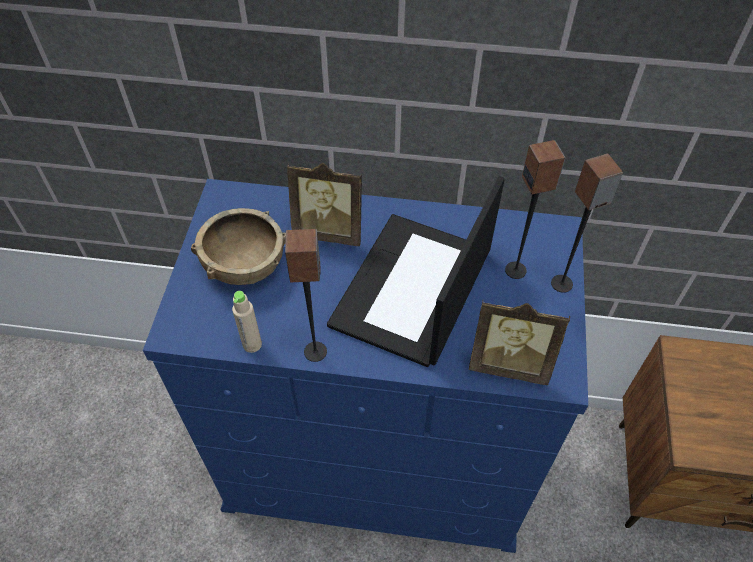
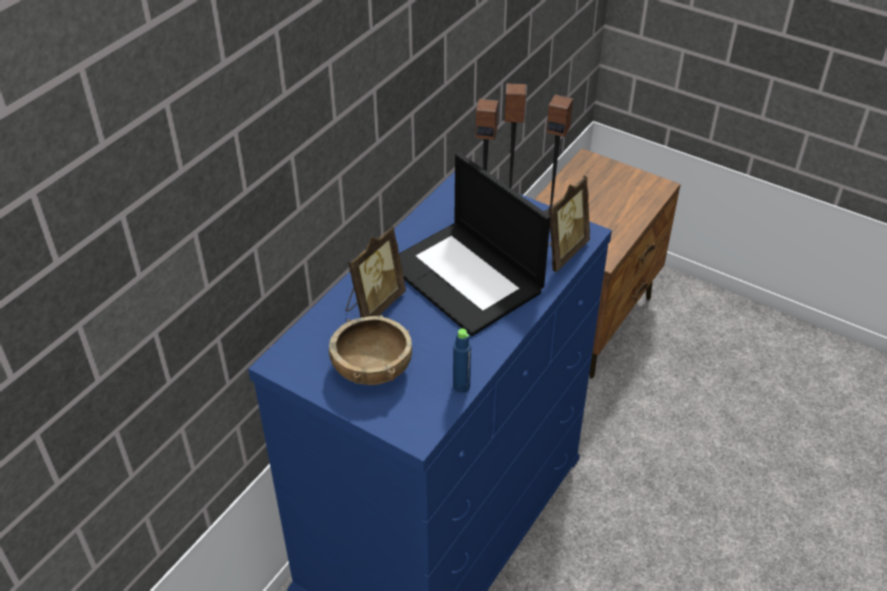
camera: 65 degrees left, 10 degrees down
beige bottle [232,291,262,353] -> blue bottle [453,329,471,393]
speaker [285,229,327,362] -> speaker moved to [544,94,573,215]

